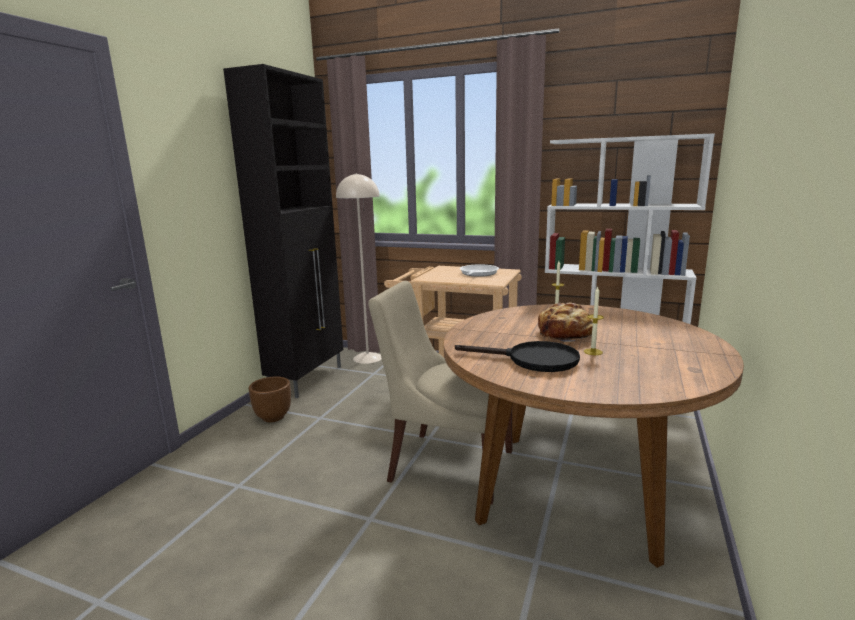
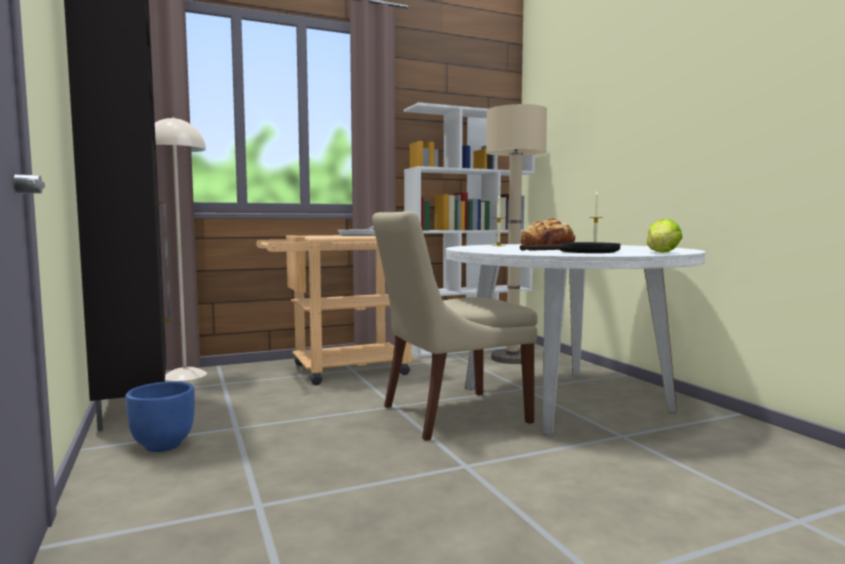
camera: 45 degrees left, 10 degrees down
brown planter [249,376,291,422] -> blue planter [125,381,195,452]
brown dining table [444,304,744,568] -> white dining table [446,244,705,436]
none -> beige floor lamp [486,104,547,364]
none -> lettuce [647,219,683,253]

